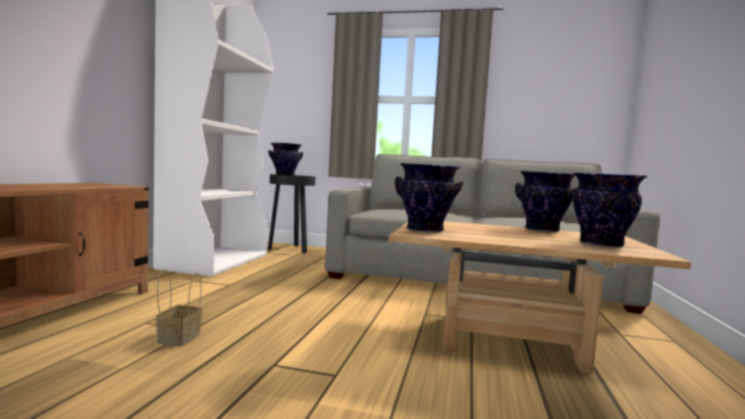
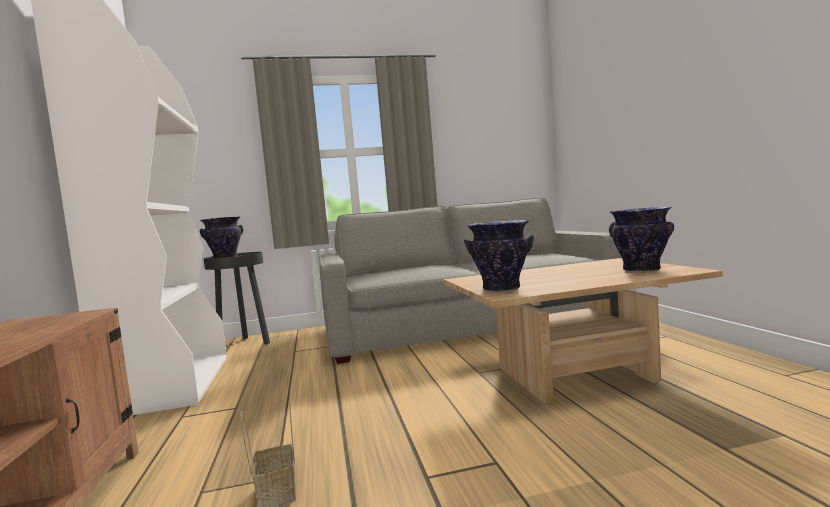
camera: 25 degrees left, 0 degrees up
vase [515,171,578,233] -> none

